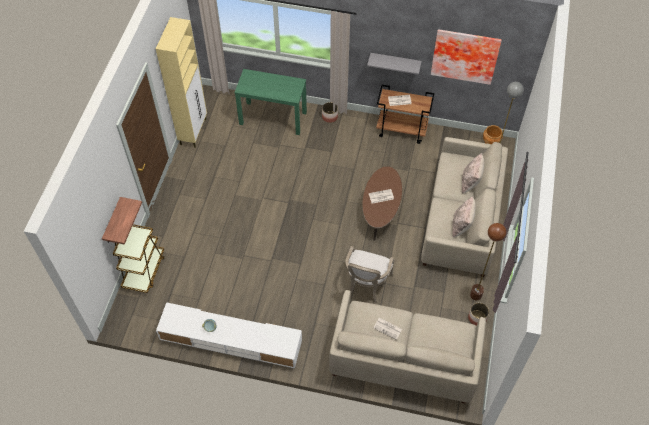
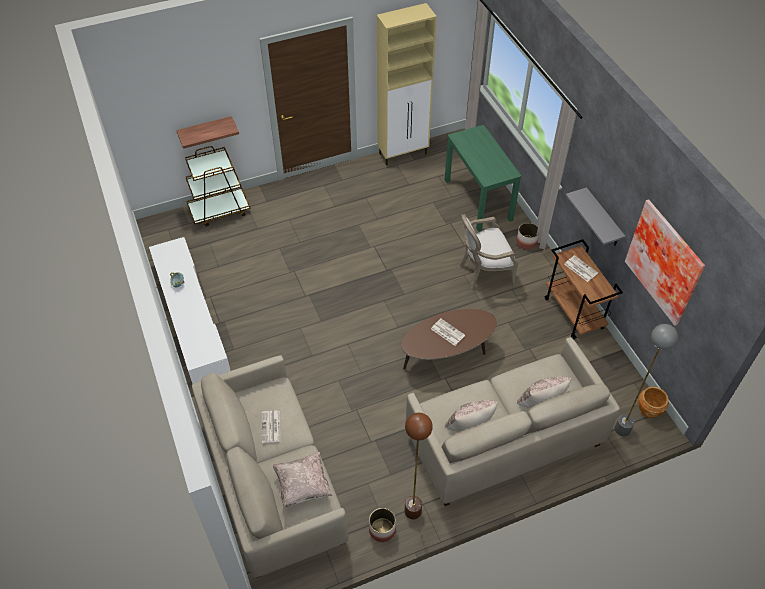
camera: 55 degrees right, 5 degrees down
armchair [345,246,395,303] -> armchair moved to [459,214,519,290]
none -> beige pillow [273,452,332,508]

